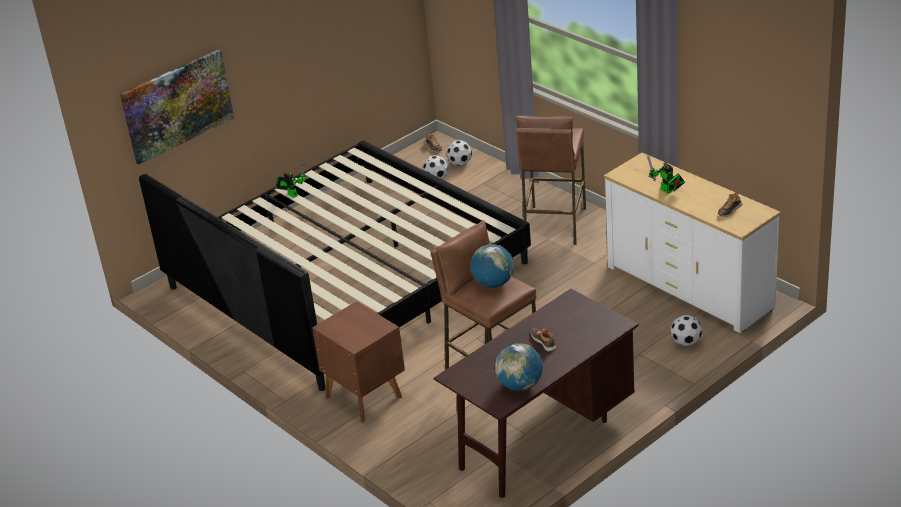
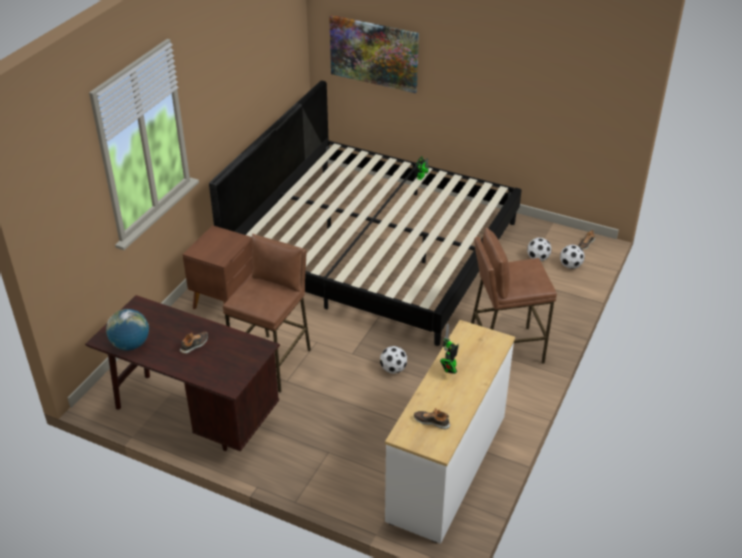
camera: 65 degrees right, 5 degrees up
globe [471,244,514,288] -> none
football [671,315,702,346] -> football moved to [380,346,407,374]

